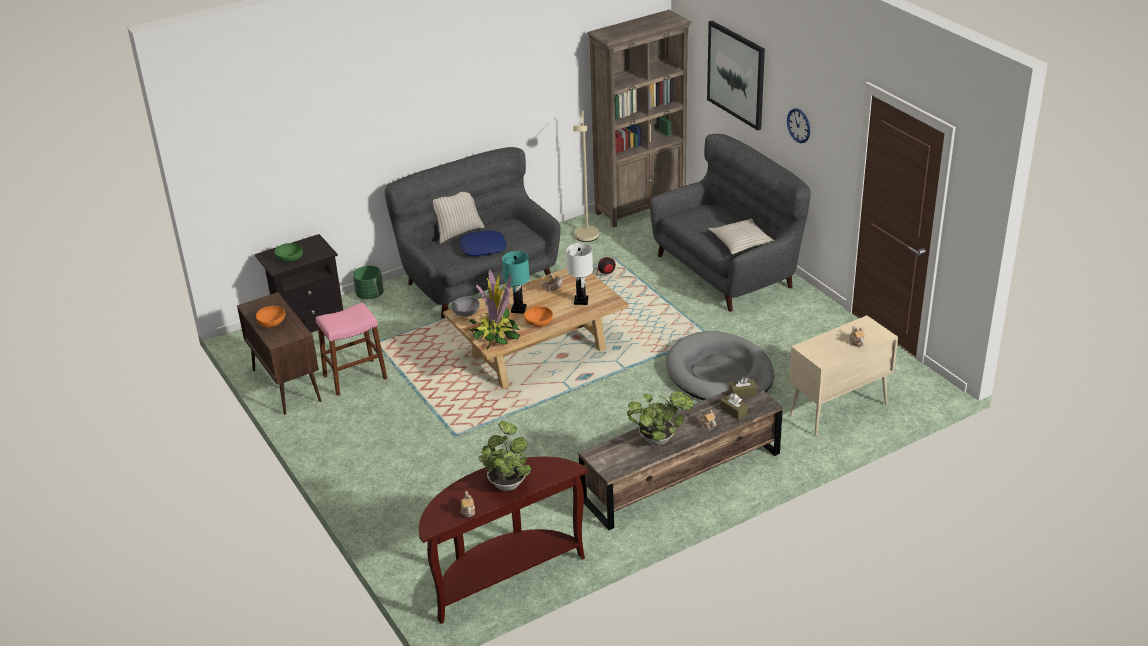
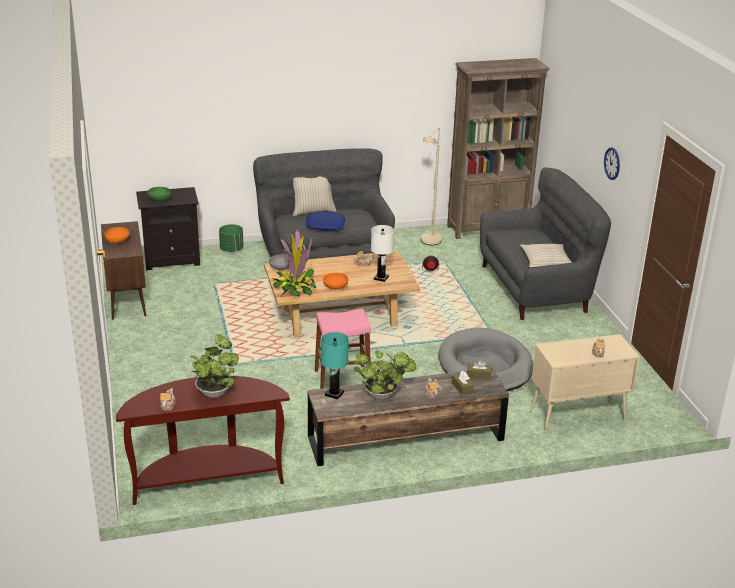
camera: 15 degrees right, 5 degrees down
pink stool [316,302,387,396] -> pink stool moved to [315,309,371,389]
turquoise table lamp [502,251,530,314] -> turquoise table lamp moved to [321,332,349,400]
picture [707,21,765,131] -> none

